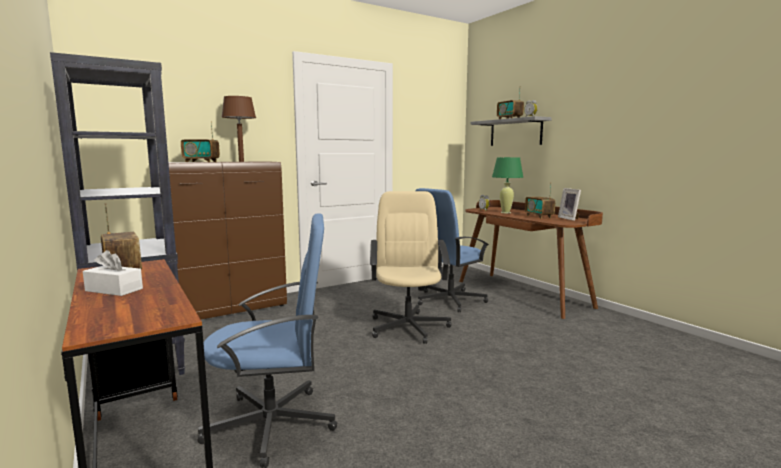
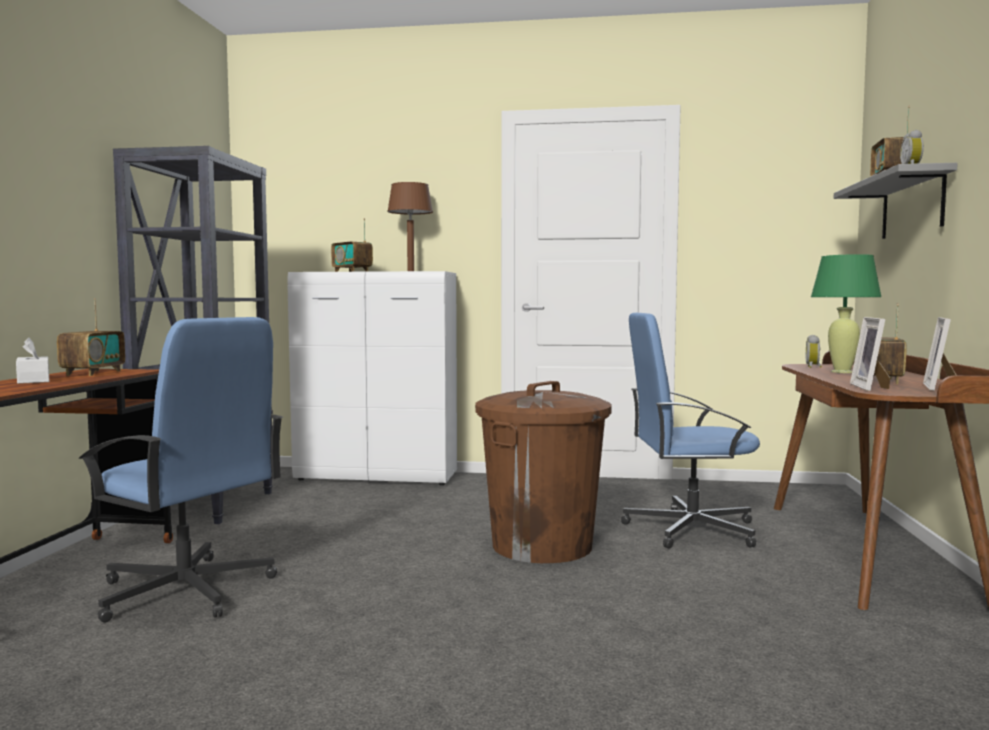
camera: 40 degrees right, 5 degrees down
brown cabinet [168,161,287,319] -> white cabinet [287,271,457,485]
beige office chair [370,191,452,344] -> brown trash can [475,381,612,563]
none -> picture frame [850,317,890,391]

